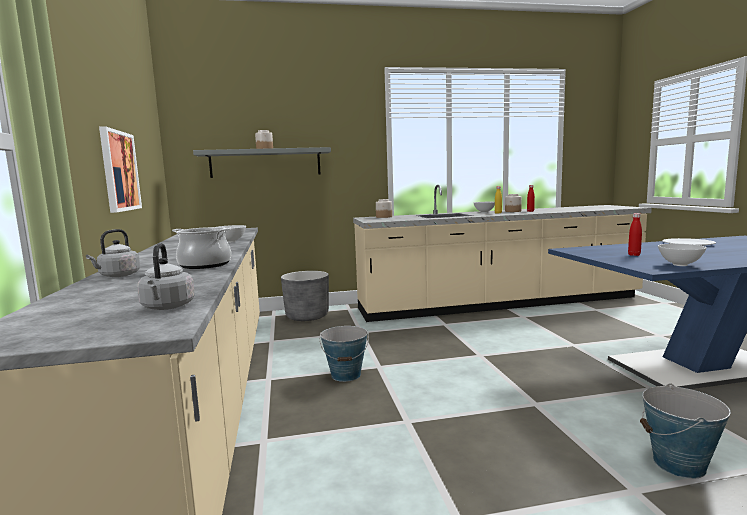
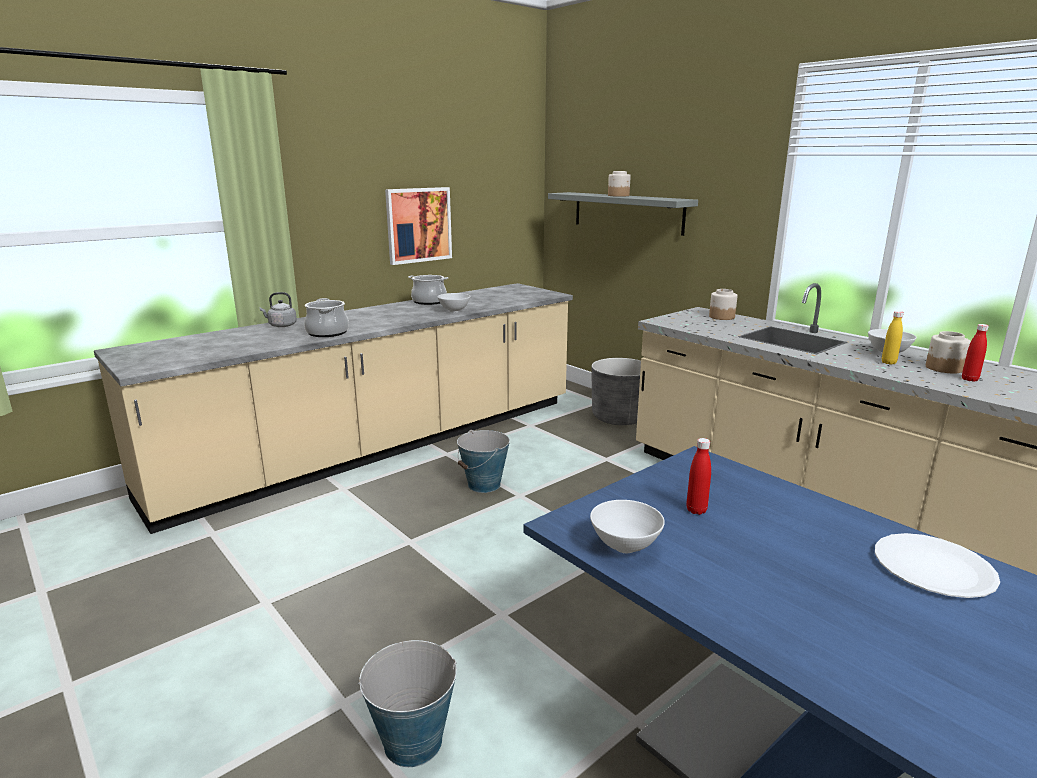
camera: 60 degrees right, 10 degrees up
grey kettle [137,243,195,310] -> none
none -> cooking pot [408,275,448,305]

